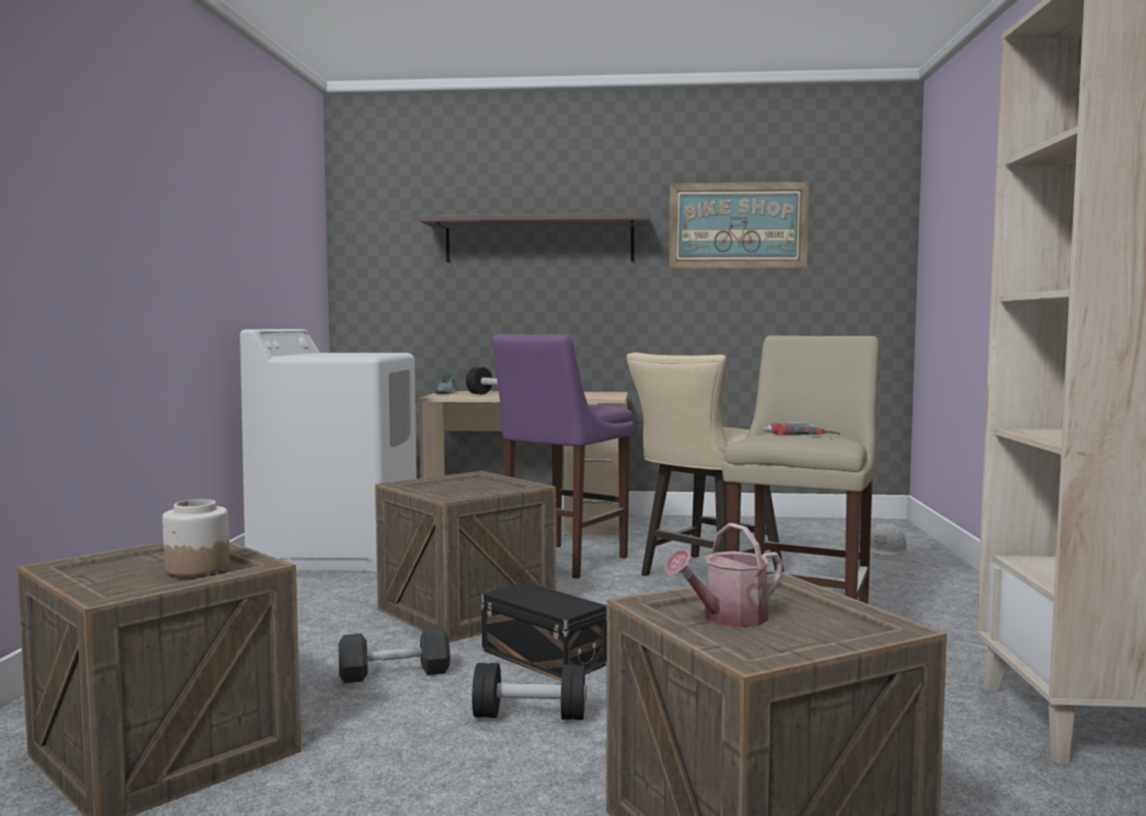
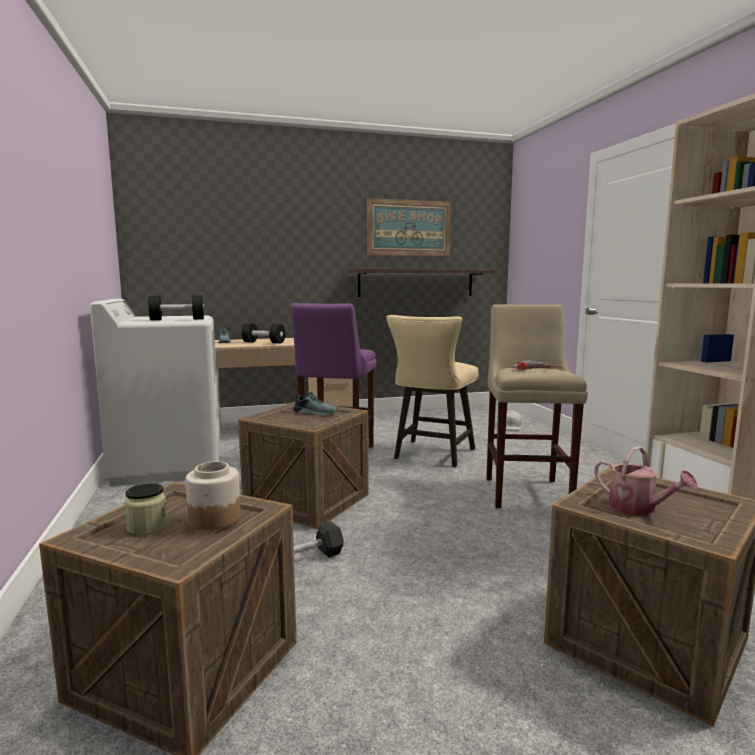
camera: 20 degrees left, 5 degrees up
shelf [419,213,651,263] -> shelf moved to [348,269,495,297]
black dumbbell [472,663,587,720] -> black dumbbell moved to [148,295,205,320]
black storage box [482,582,607,681] -> none
watering can [664,523,783,627] -> watering can turned 75 degrees counterclockwise [594,446,698,515]
none -> jar [124,483,168,535]
none -> shoe [293,392,336,416]

